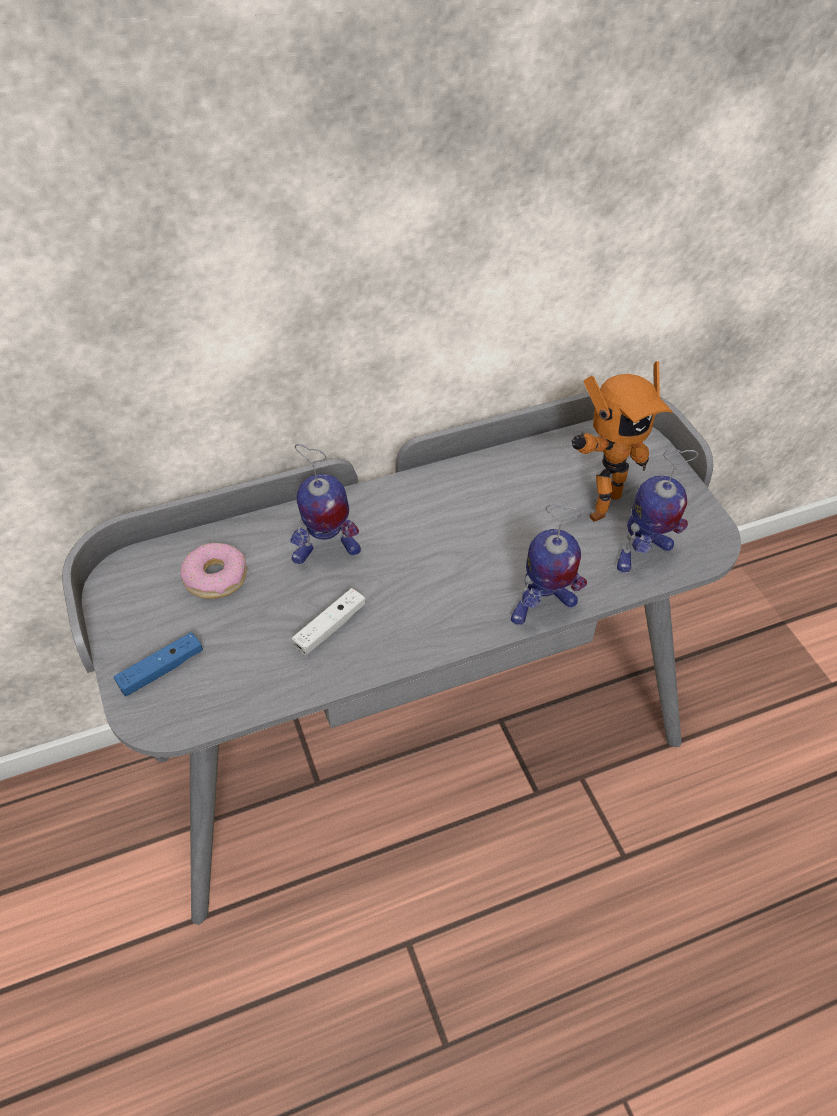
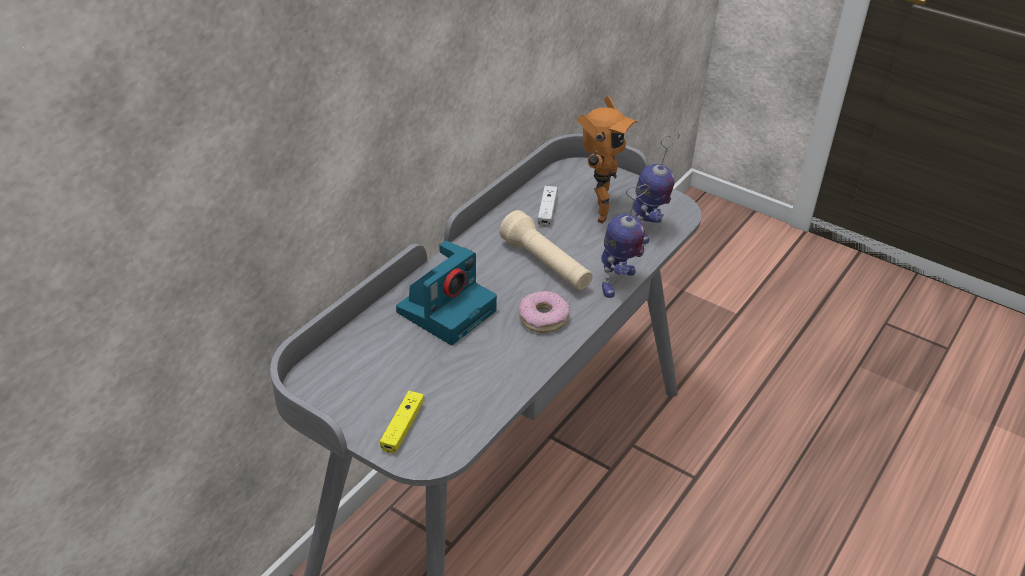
camera: 35 degrees left, 10 degrees down
blue game controller [114,632,203,696] -> yellow game controller [380,391,424,454]
donut [180,543,247,599] -> donut moved to [518,291,570,333]
toy robot [290,444,361,565] -> camera [396,240,497,345]
white game controller [292,588,366,656] -> white game controller moved to [538,186,557,227]
none -> beige flashlight [499,210,592,290]

